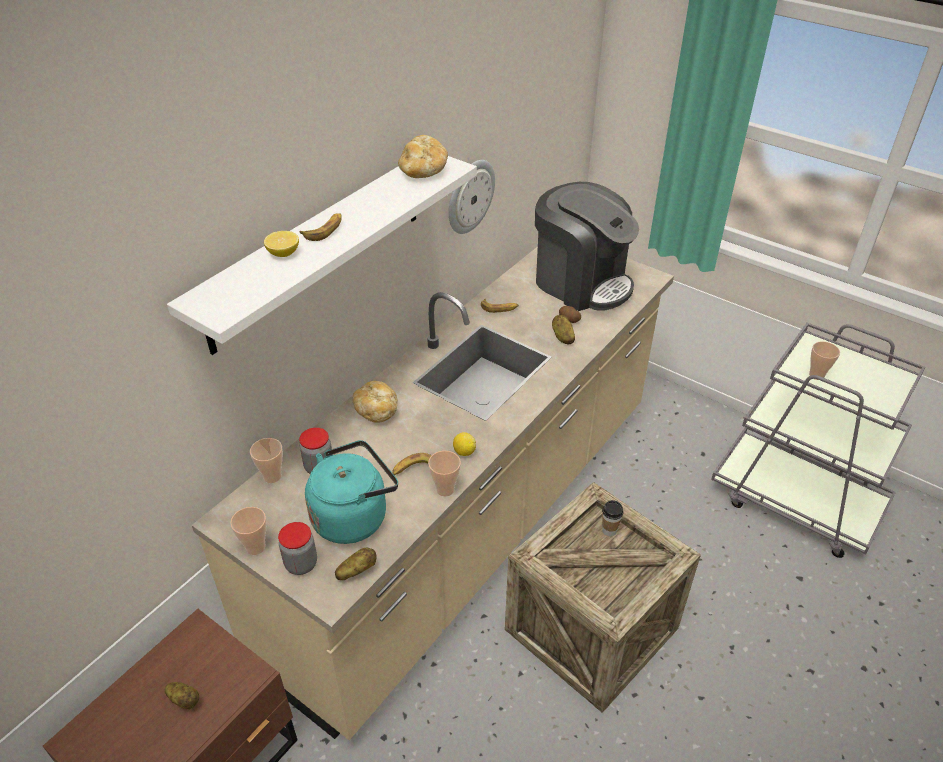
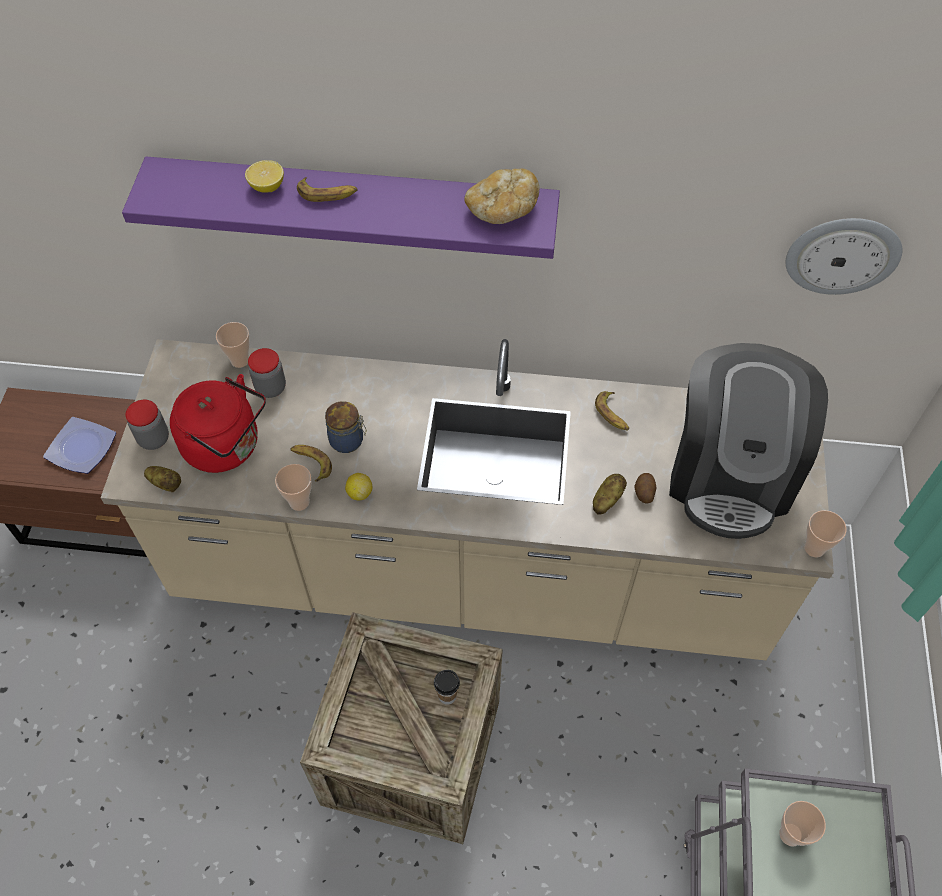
camera: 60 degrees right, 15 degrees up
potato [165,682,199,710] -> plate [43,417,116,474]
white shelf [167,156,477,355] -> purple shelf [122,157,560,259]
cup [230,507,267,555] -> cup moved to [804,510,847,557]
turquoise kettle [305,440,398,544] -> red kettle [170,374,266,473]
bread [352,381,398,423] -> none
wall clock [449,160,495,234] -> wall clock moved to [786,218,903,295]
none -> jar [325,401,367,453]

